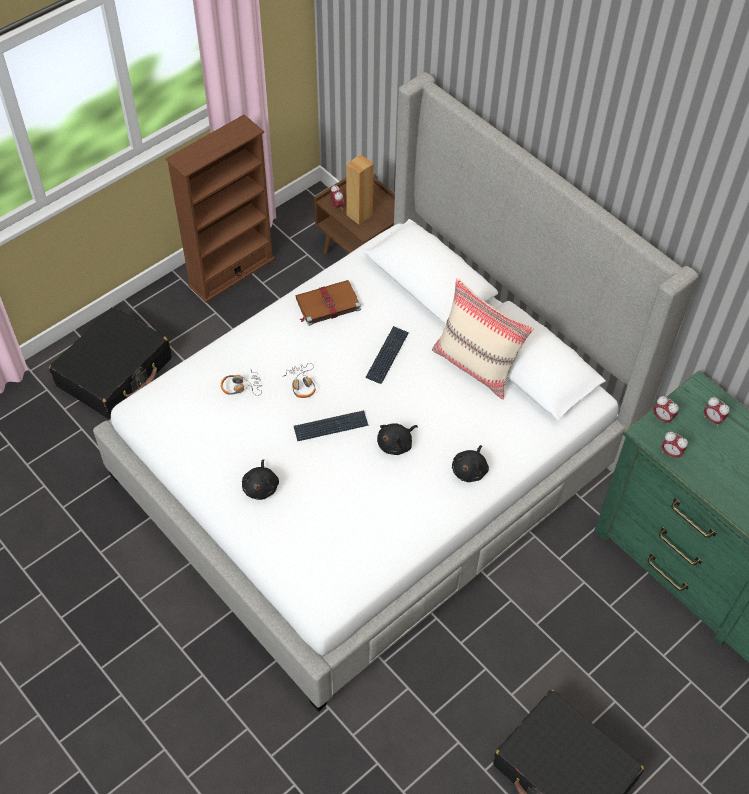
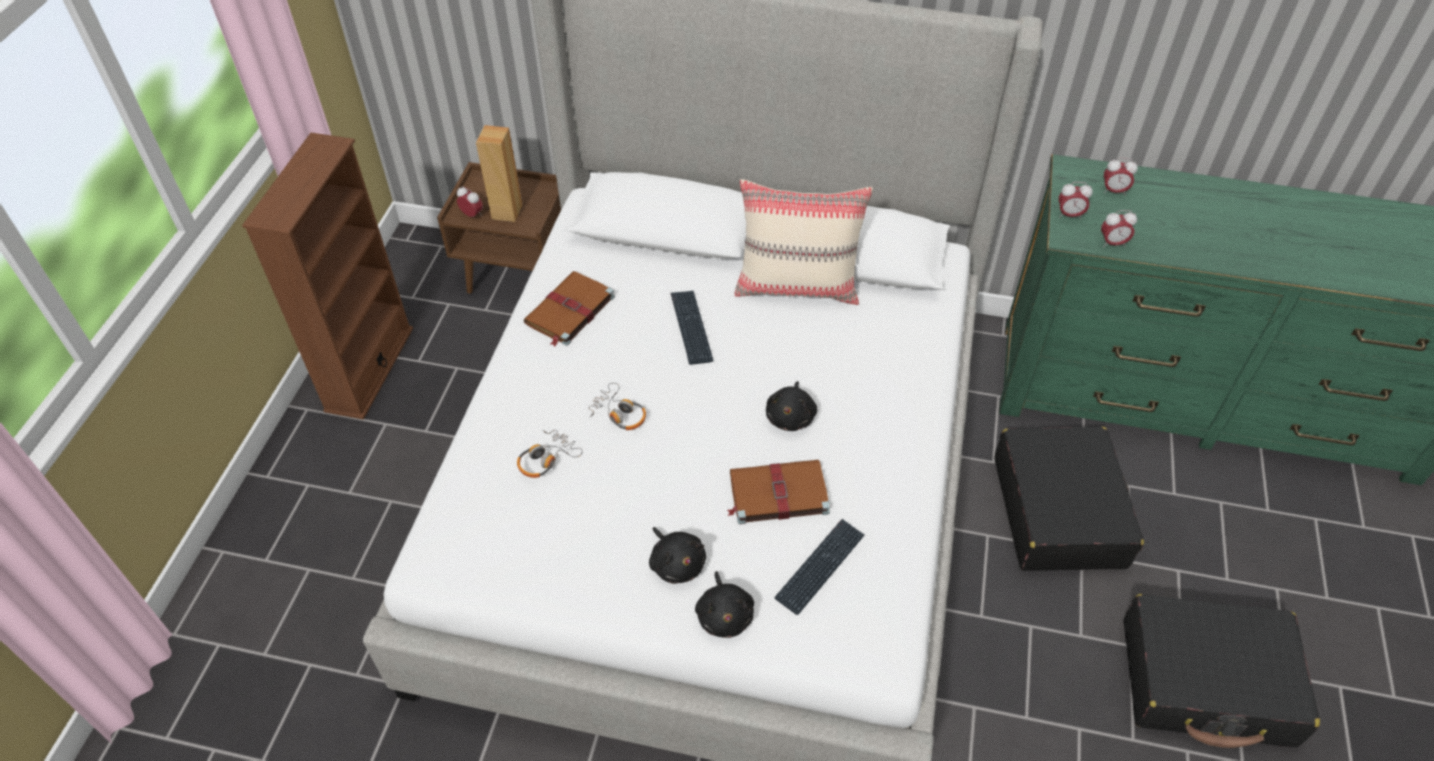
camera: 35 degrees left, 5 degrees down
black suitcase [49,307,172,419] -> black suitcase moved to [994,426,1144,571]
keyboard [294,410,369,441] -> keyboard moved to [775,519,865,615]
black plush toy [452,445,489,482] -> black plush toy moved to [695,571,754,638]
none -> brown book [727,460,830,524]

